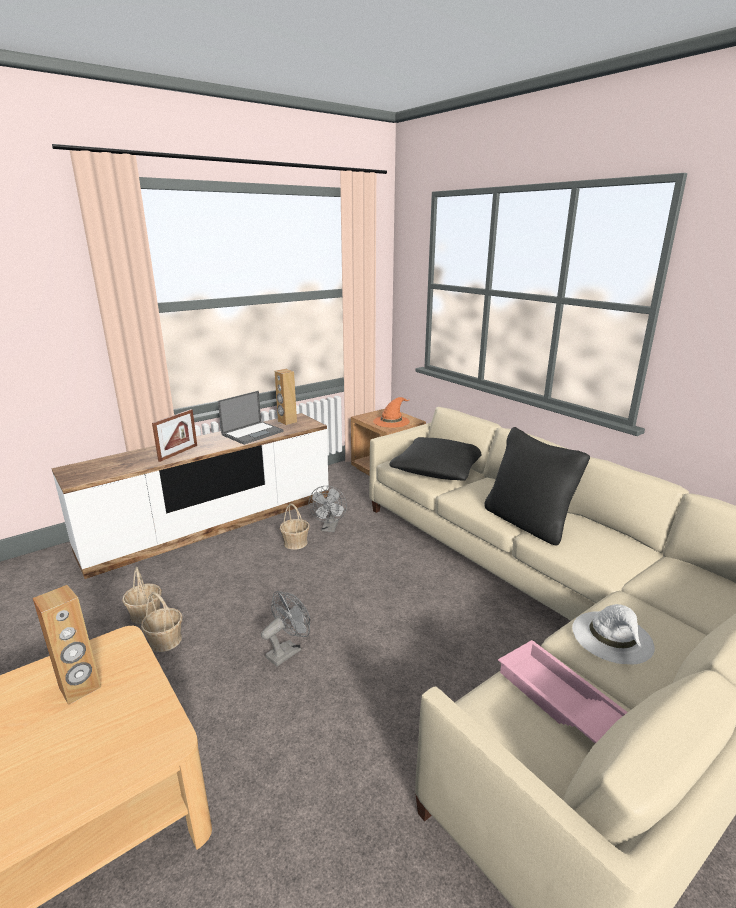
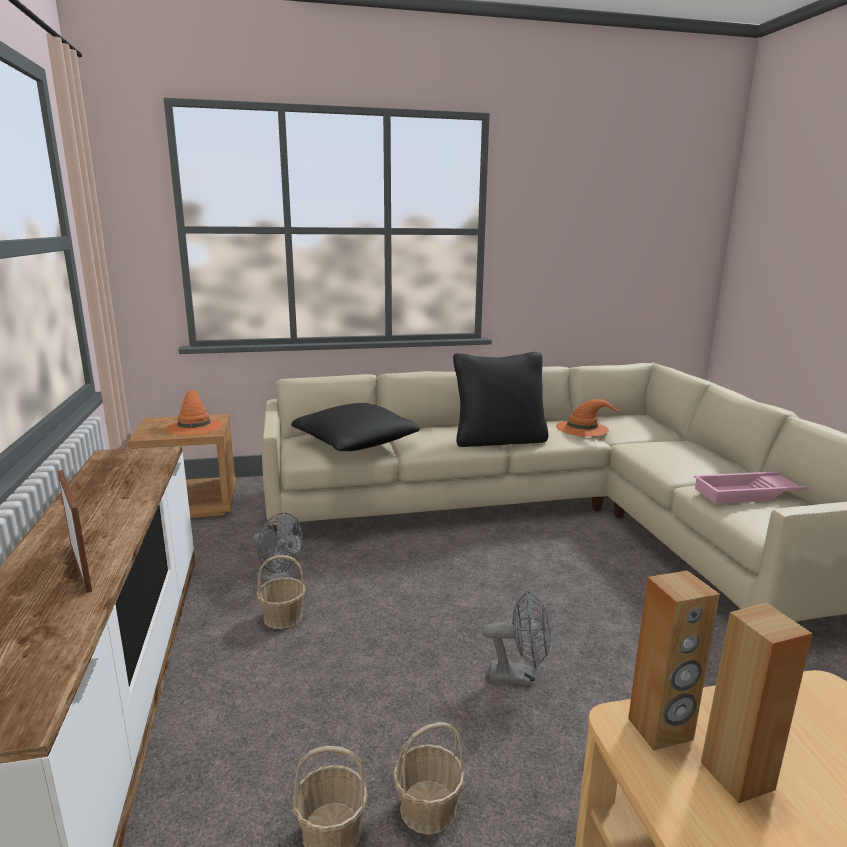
camera: 65 degrees left, 5 degrees down
laptop [218,391,284,445] -> none
grey fan [261,591,310,666] -> grey fan turned 120 degrees clockwise [482,590,551,686]
brown speaker [275,369,297,425] -> brown speaker moved to [628,571,720,751]
white hat [572,604,655,665] -> none
none -> orange hat [556,399,623,437]

